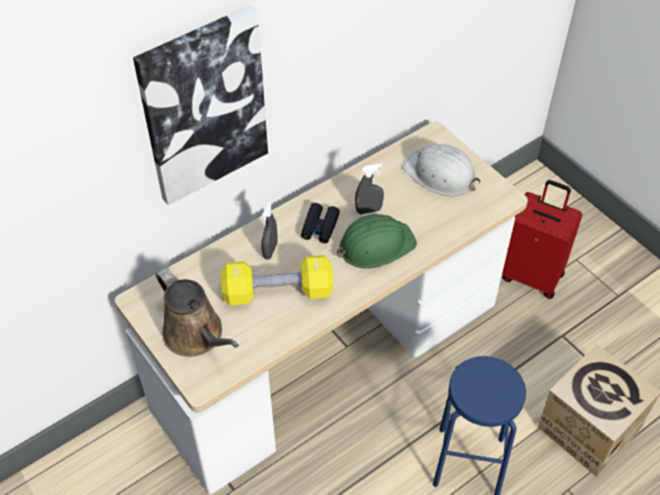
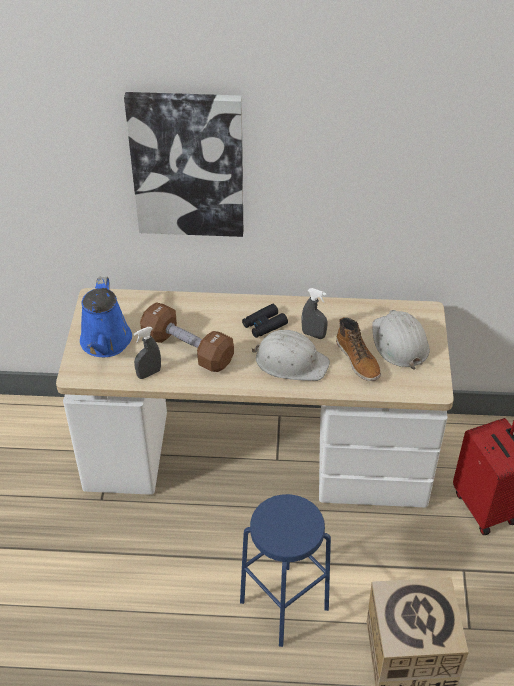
camera: 40 degrees right, 5 degrees down
brown watering can [156,268,239,357] -> blue watering can [80,277,132,357]
yellow dumbbell [221,255,333,306] -> brown dumbbell [140,302,234,372]
grey spray bottle [261,202,278,259] -> grey spray bottle moved to [134,327,161,379]
green hard hat [337,214,417,269] -> white hard hat [251,330,330,381]
none -> boot [336,317,381,381]

